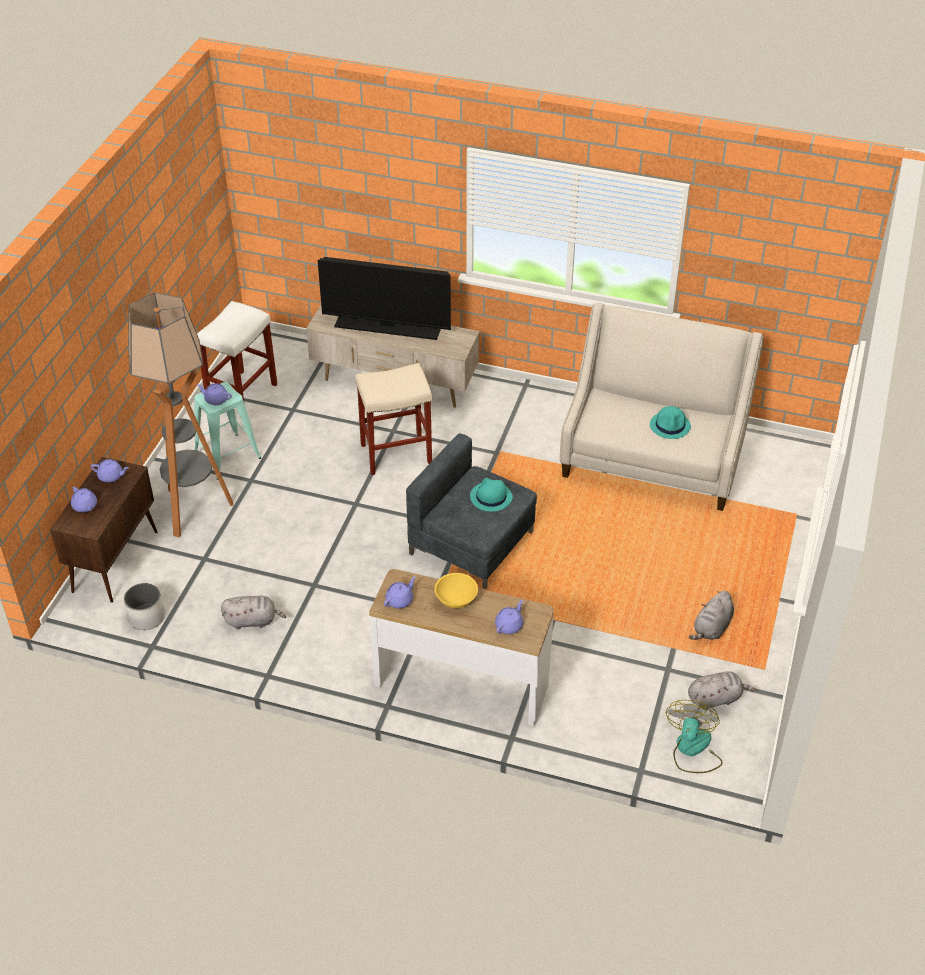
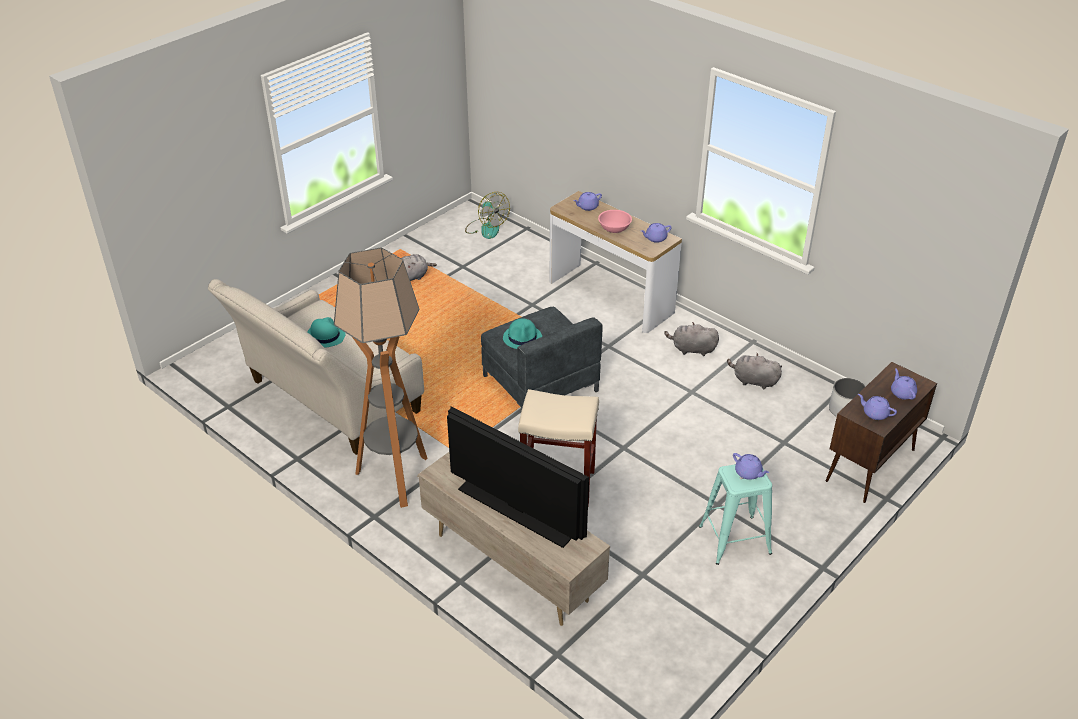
camera: 155 degrees left, 5 degrees down
floor lamp [128,292,233,537] -> floor lamp moved to [334,248,428,508]
white stool [197,301,277,418] -> none
yellow bowl [434,573,478,608] -> pink bowl [598,210,632,233]
fan [666,700,723,773] -> fan turned 75 degrees counterclockwise [465,192,510,239]
grey plush toy [688,671,756,710] -> grey plush toy moved to [664,322,719,356]

